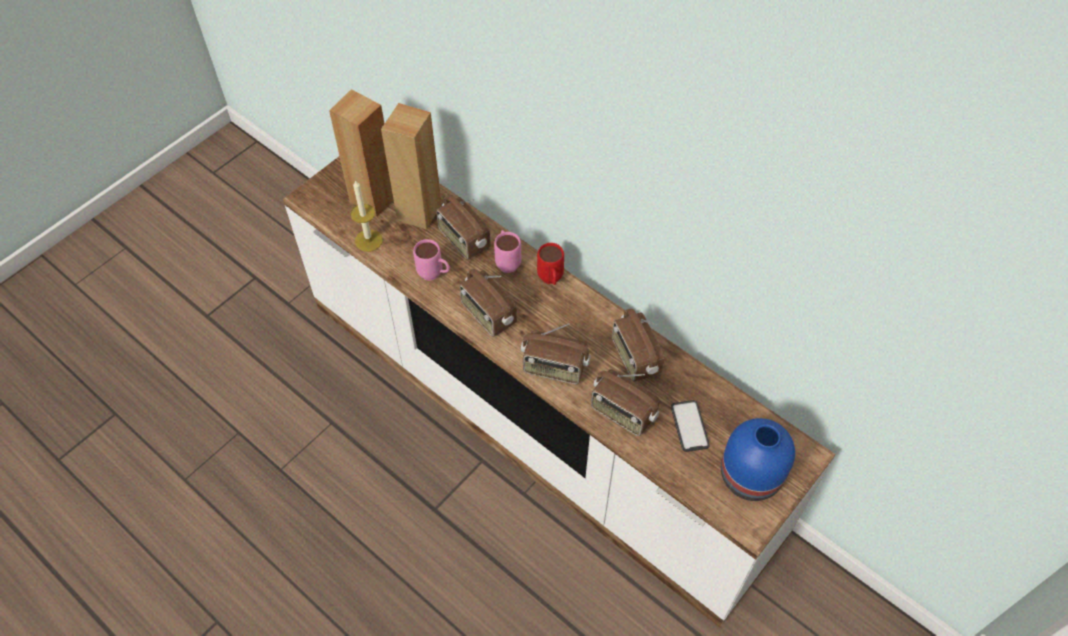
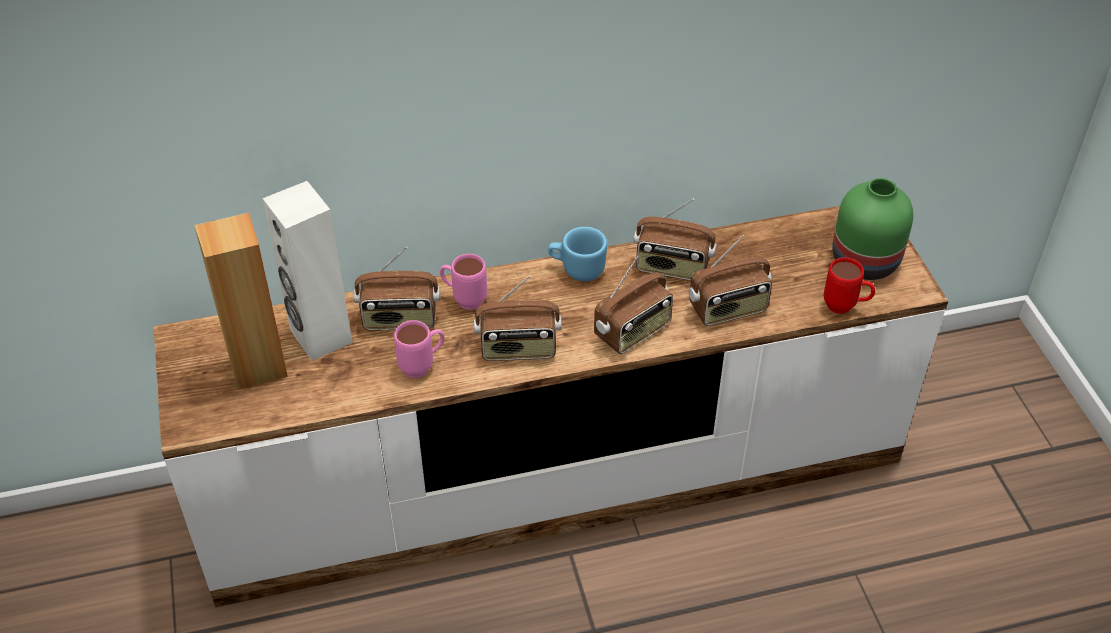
camera: 55 degrees left, 10 degrees down
candle [350,180,383,252] -> none
brown speaker [381,103,442,230] -> white speaker [263,181,353,361]
red mug [537,243,564,285] -> red mug moved to [824,257,875,314]
phone [671,400,710,452] -> none
blue vase [721,418,795,501] -> green vase [832,178,913,280]
none -> blue mug [548,227,607,281]

